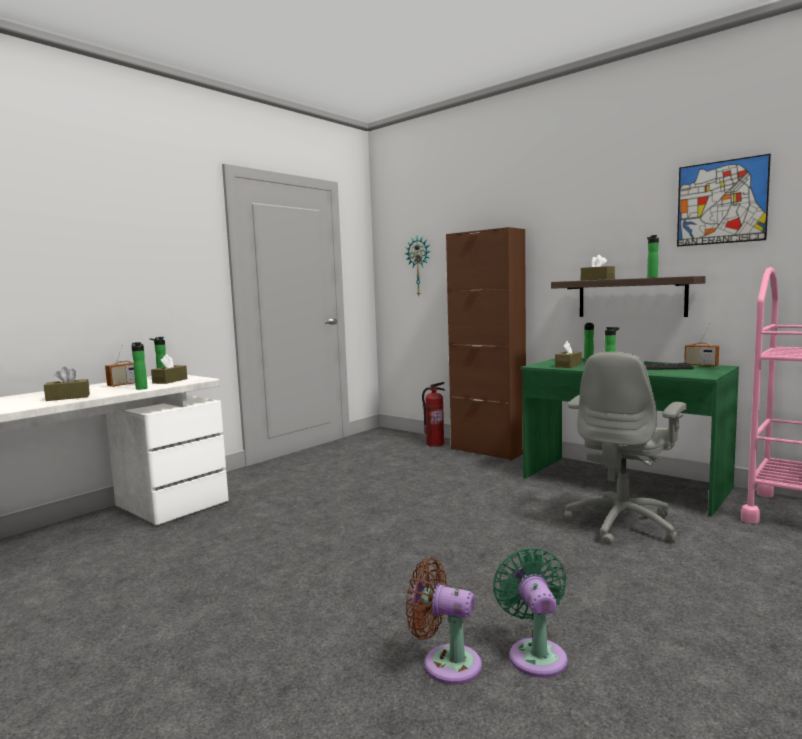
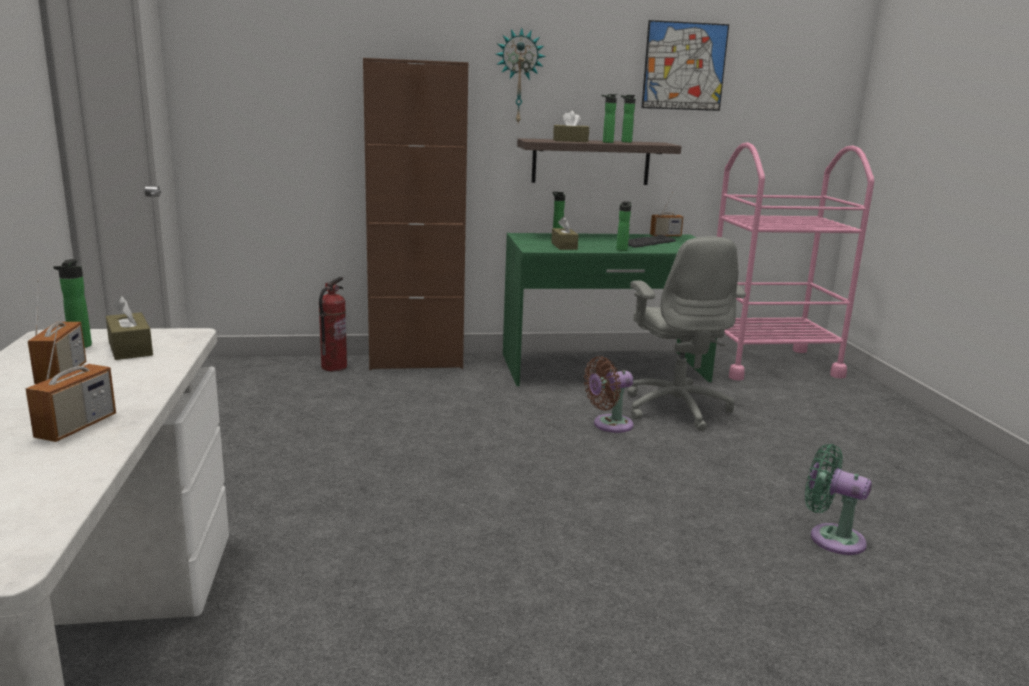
camera: 50 degrees left, 10 degrees up
brown tissue box [44,367,90,401] -> radio [25,314,116,442]
bottle [131,342,148,390] -> bottle moved to [602,94,617,143]
wall clock [405,237,431,296] -> wall clock moved to [496,28,546,123]
brown fan [406,558,482,685] -> brown fan moved to [584,356,634,433]

